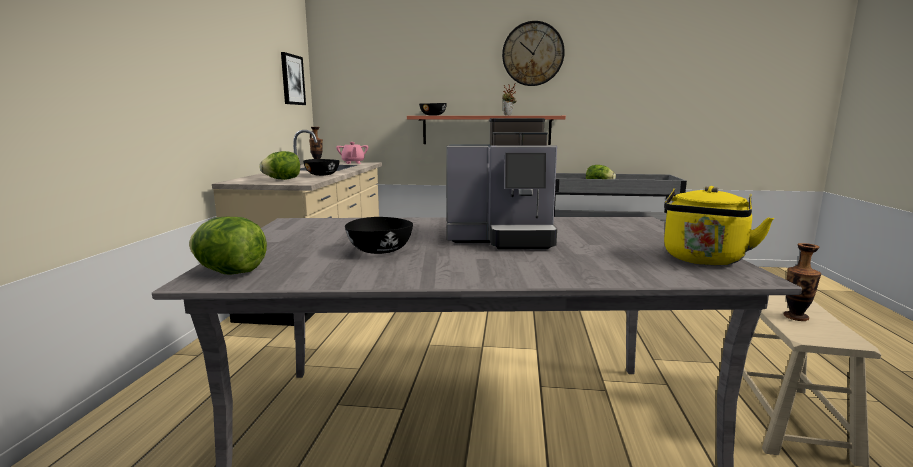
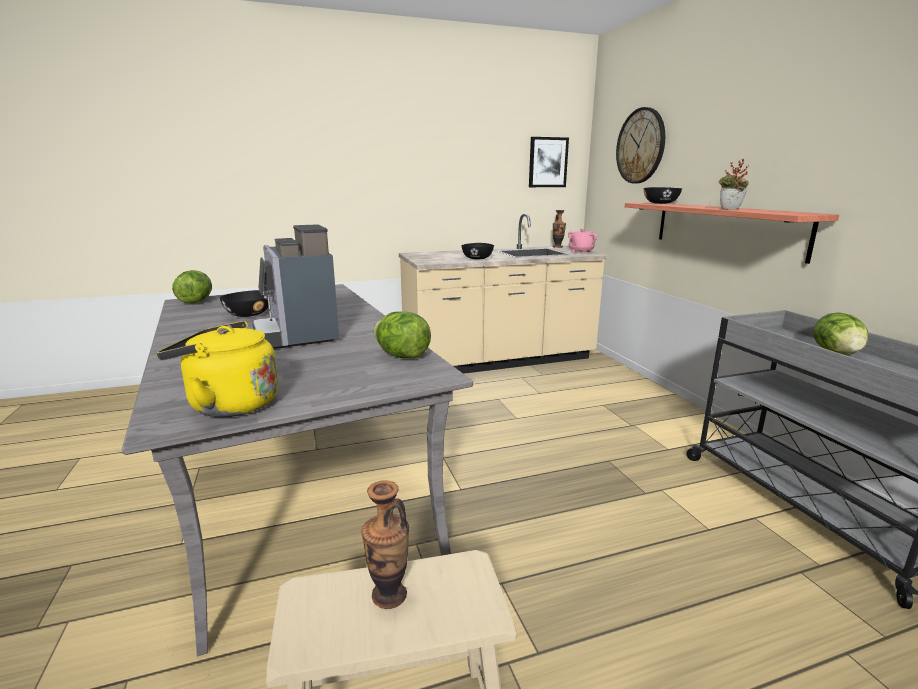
camera: 65 degrees right, 5 degrees up
lettuce [259,151,300,180] -> lettuce moved to [374,312,431,358]
wall clock [502,21,565,86] -> wall clock moved to [616,107,665,184]

